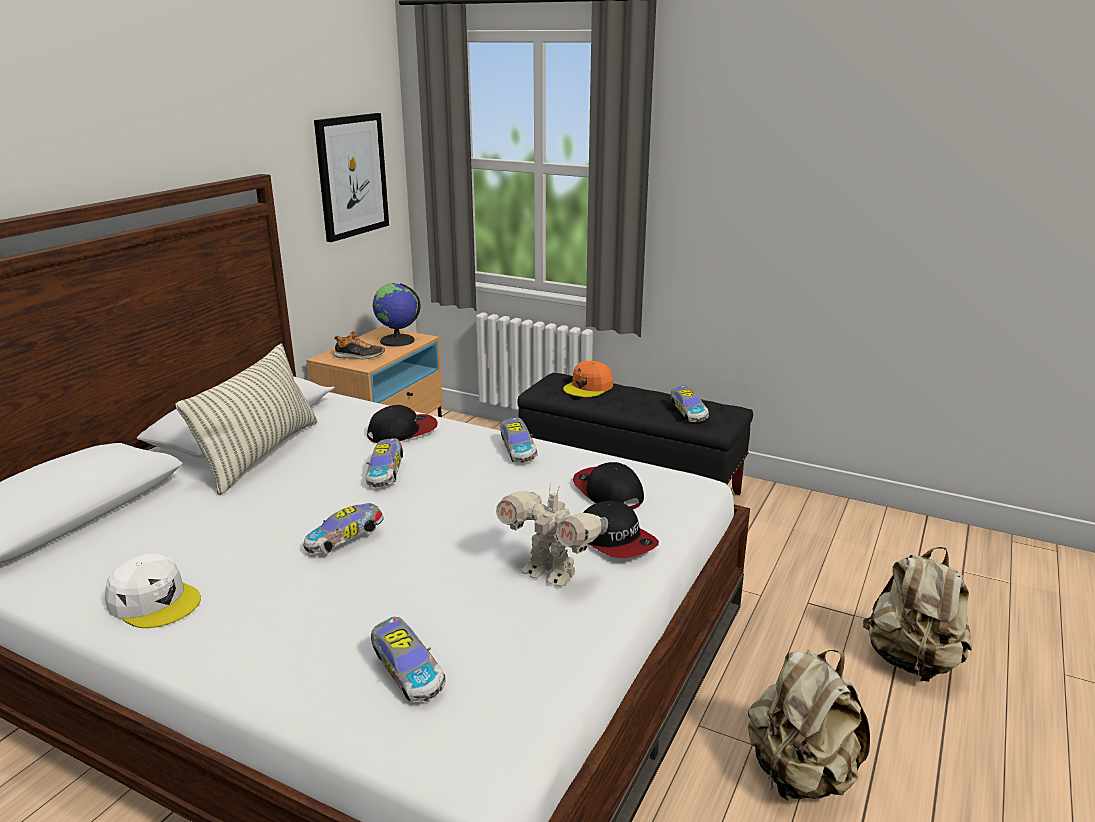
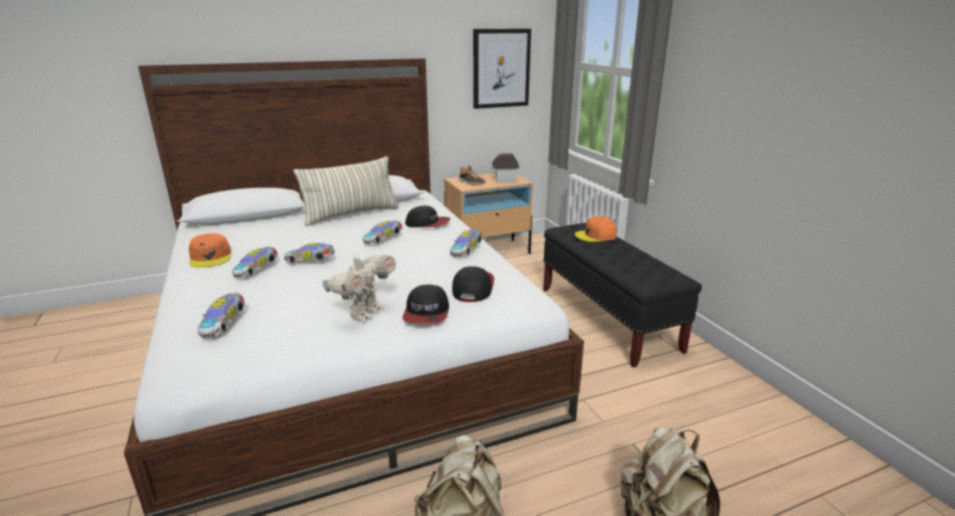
camera: 40 degrees right, 0 degrees up
white cap [105,554,201,628] -> orange cap [189,233,231,268]
globe [373,283,421,347] -> toy house [492,153,520,183]
toy robot [496,483,608,586] -> toy robot turned 135 degrees counterclockwise [322,252,396,322]
toy car [671,385,709,422] -> toy car moved to [232,247,278,278]

